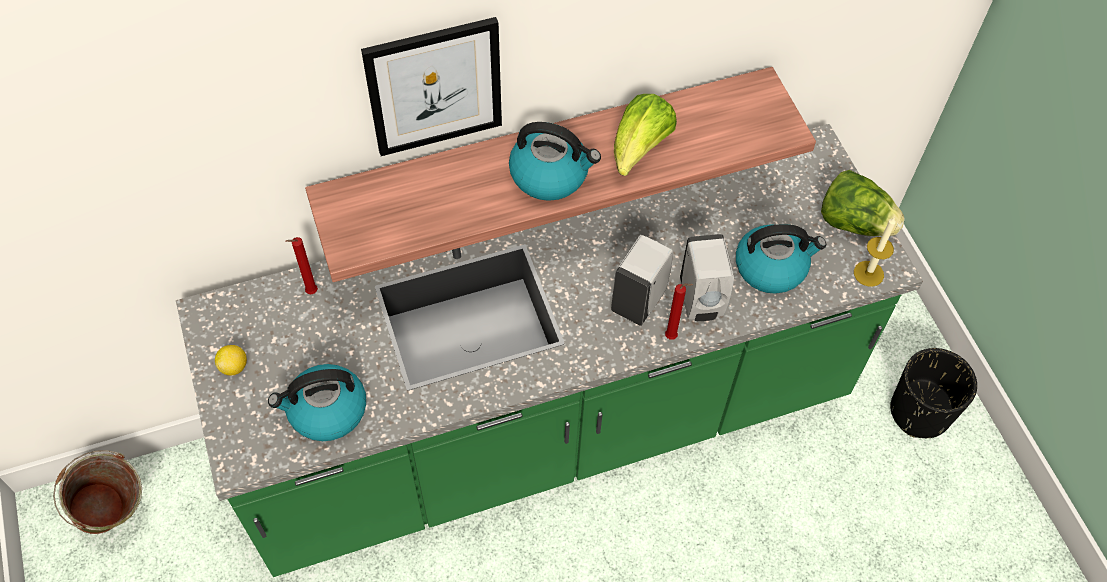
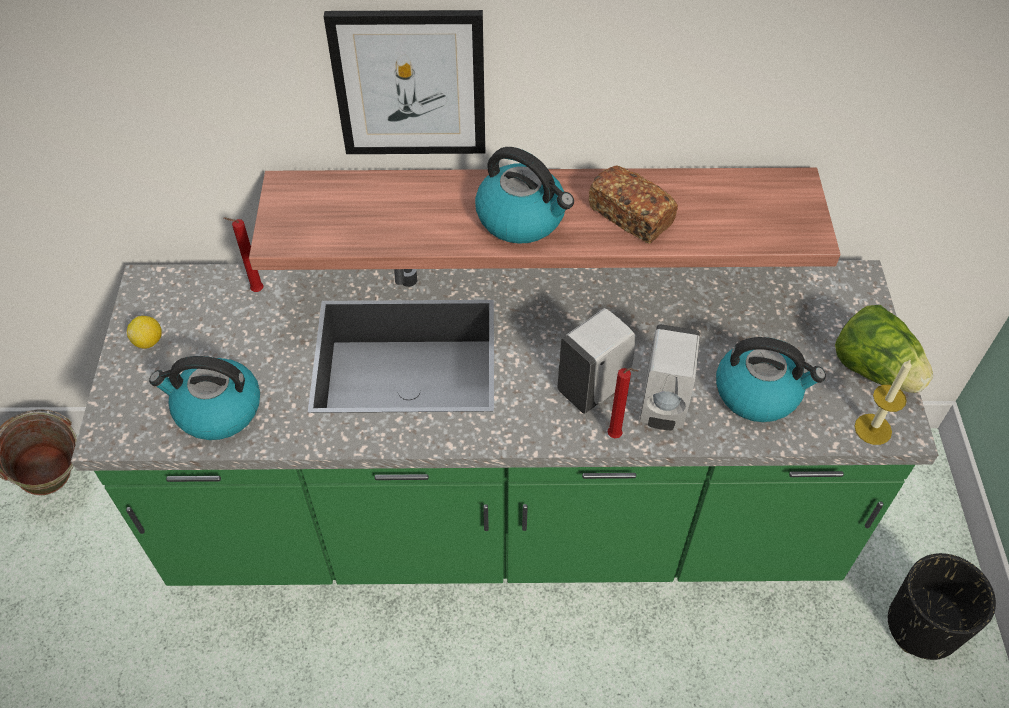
camera: 20 degrees right, 5 degrees down
lettuce [614,94,677,176] -> bread [588,165,678,244]

